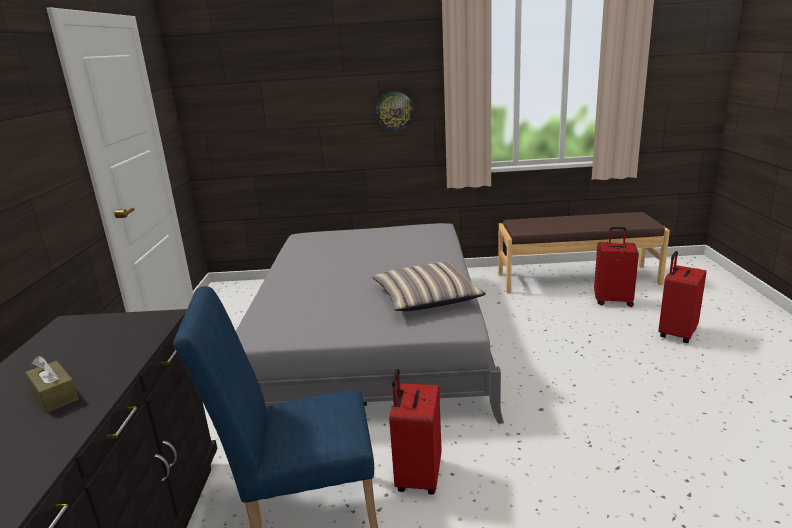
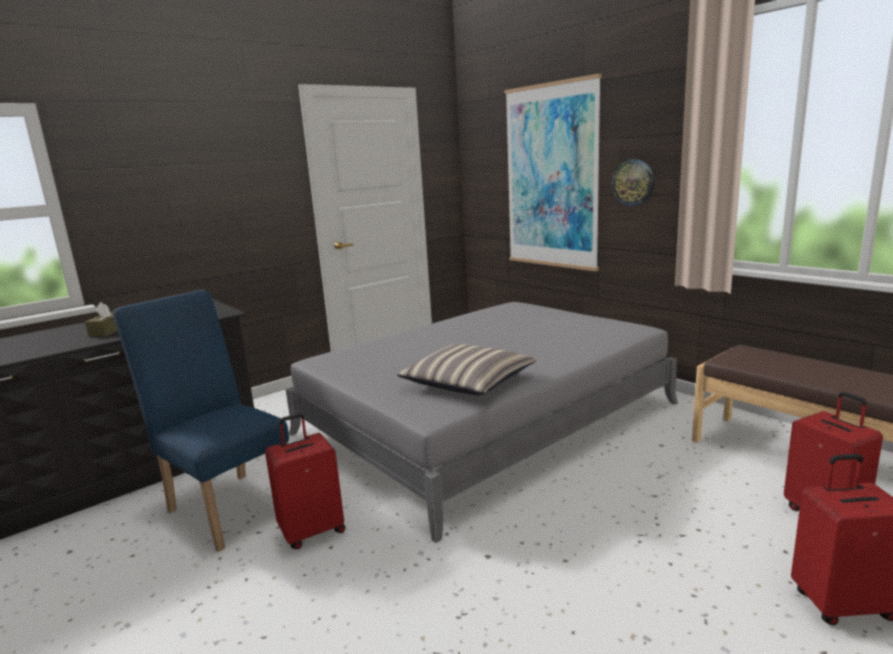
camera: 50 degrees right, 5 degrees down
none -> picture [504,74,602,271]

